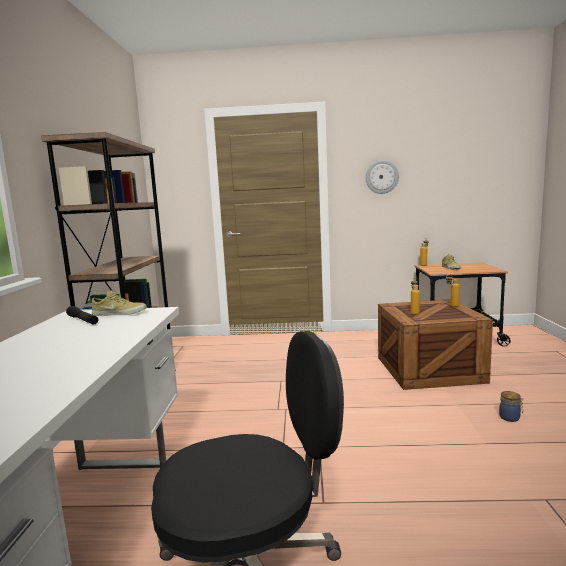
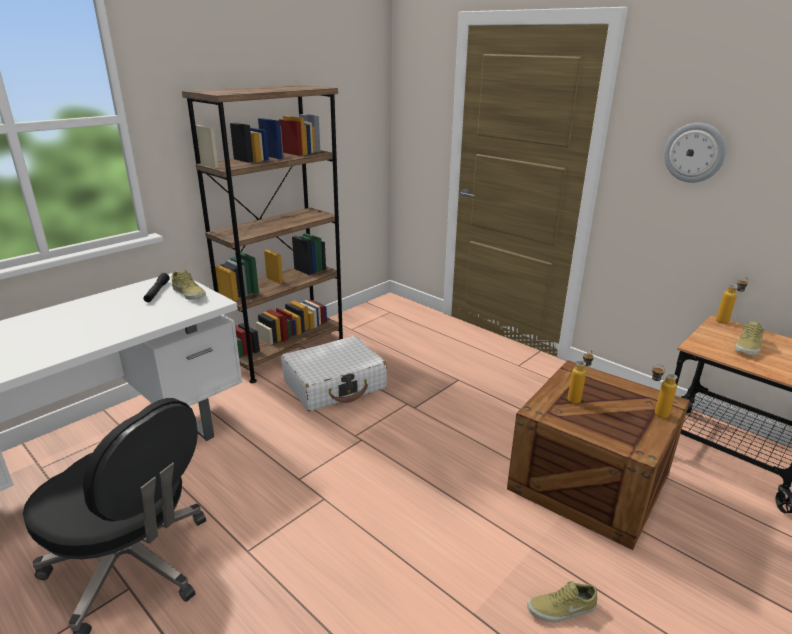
camera: 40 degrees right, 15 degrees up
jar [499,391,523,422] -> beige shoe [527,581,597,622]
none -> white suitcase [281,336,387,411]

